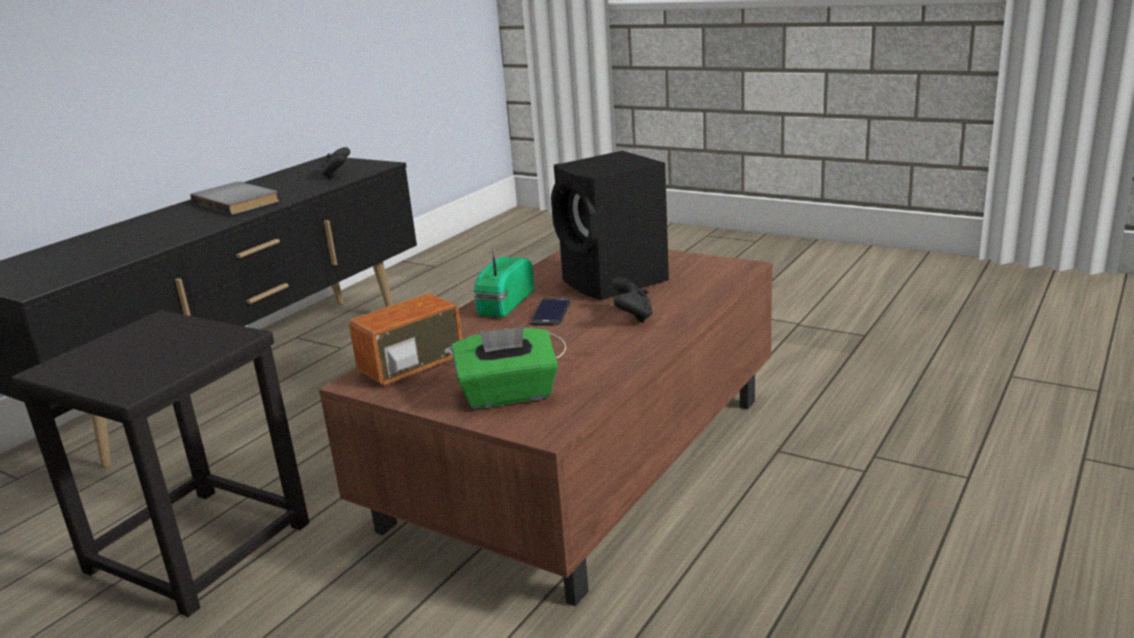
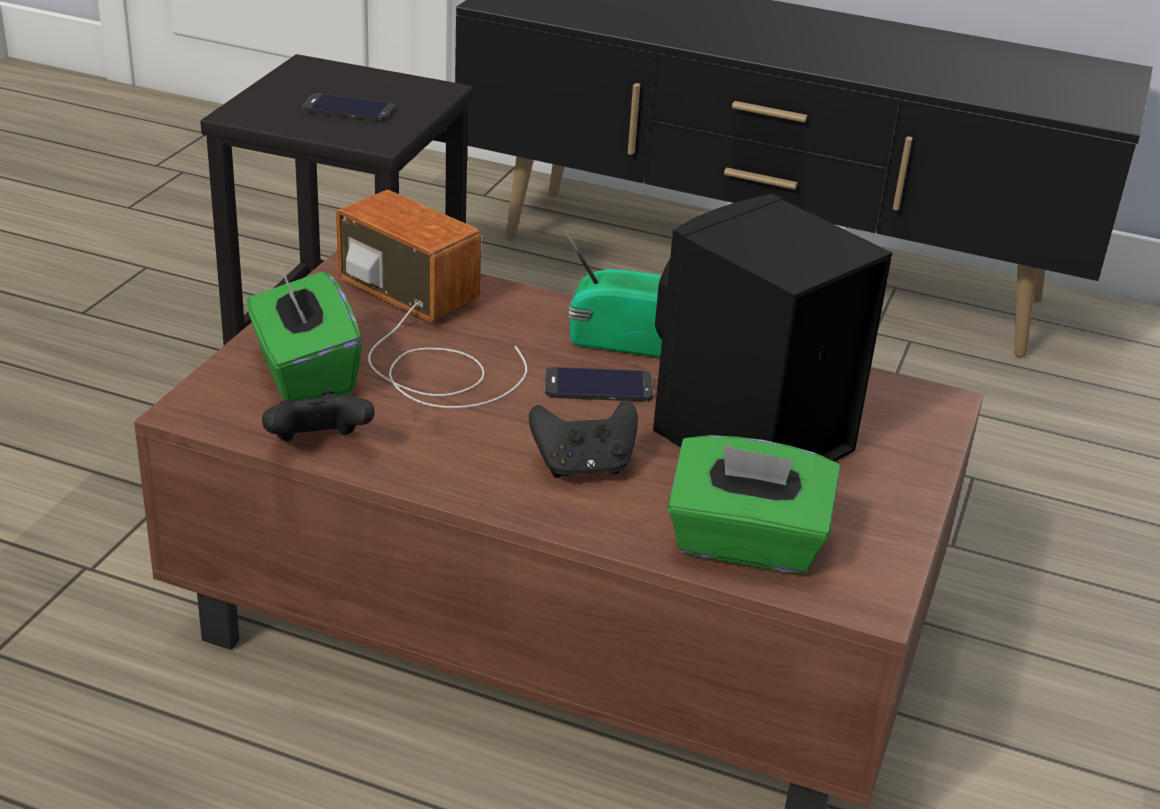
camera: 75 degrees right, 10 degrees up
grey book [190,182,279,215] -> none
black game controller [321,147,350,179] -> black game controller moved to [262,390,375,441]
none -> phone [303,94,394,121]
none -> green tissue box [667,435,840,574]

